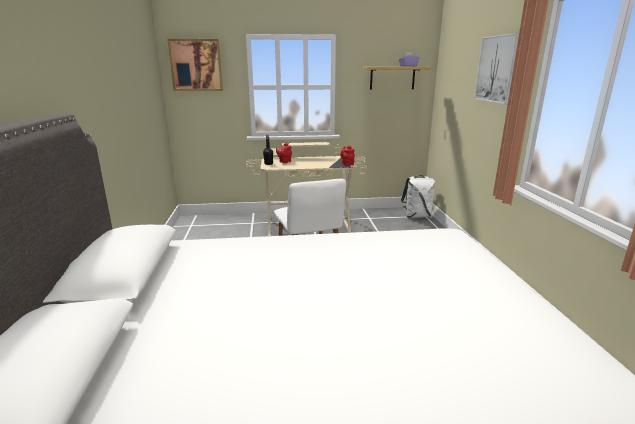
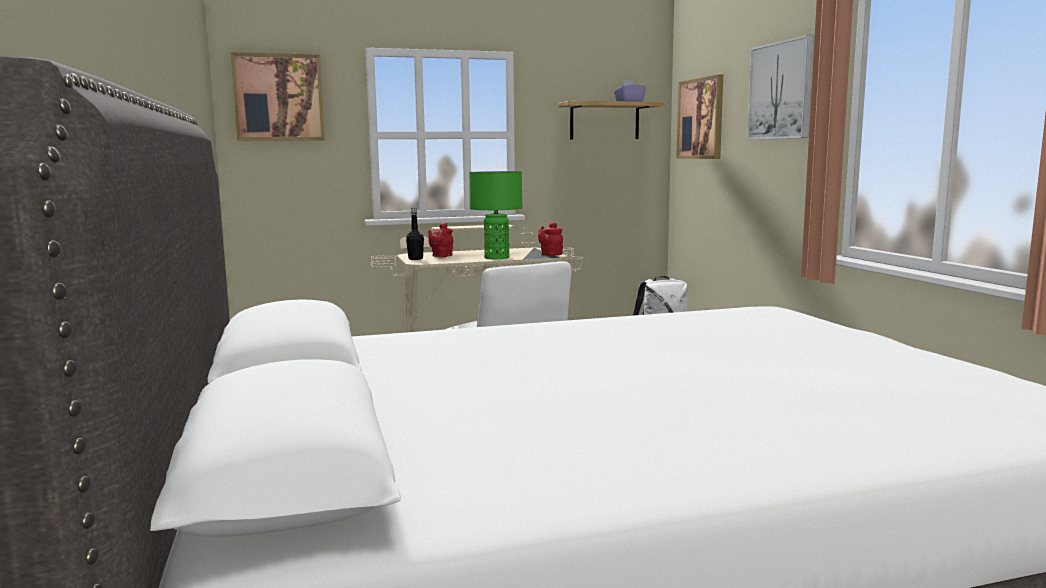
camera: 10 degrees left, 10 degrees down
none -> green table lamp [469,171,522,259]
none -> picture [676,75,723,159]

